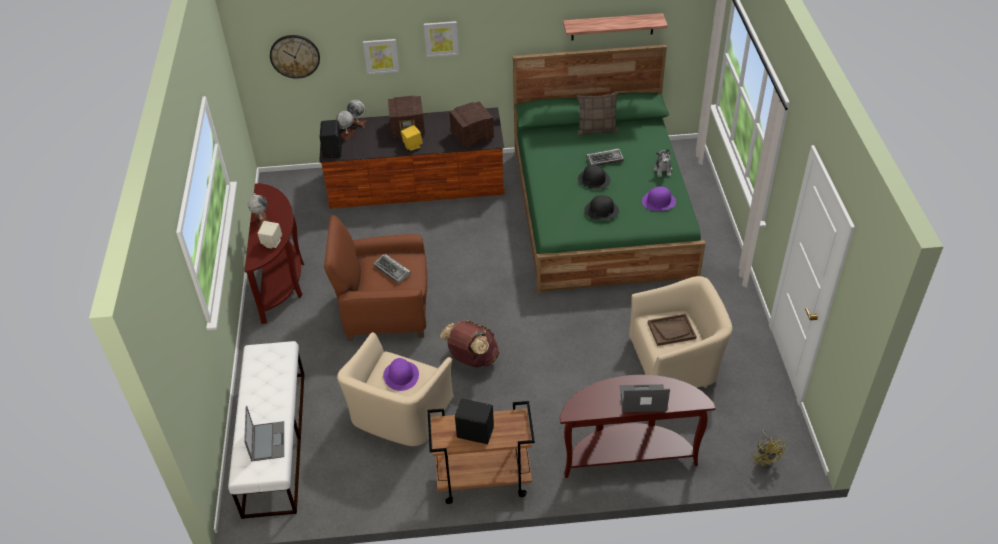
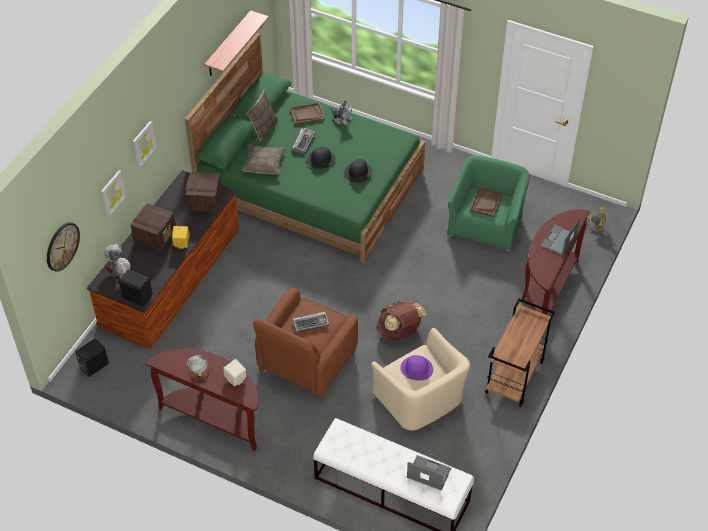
camera: 60 degrees left, 5 degrees up
black speaker [455,399,494,444] -> black speaker moved to [75,338,109,377]
beige armchair [629,276,732,388] -> green armchair [447,155,530,251]
purple hat [642,186,676,211] -> none
none -> pillow [242,144,286,174]
none -> brown tray [290,102,325,125]

